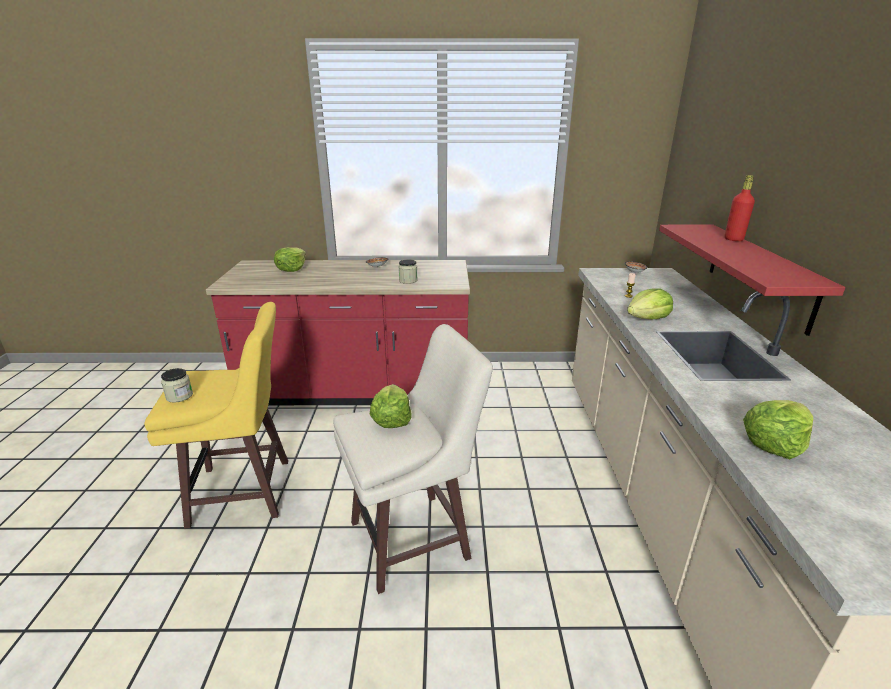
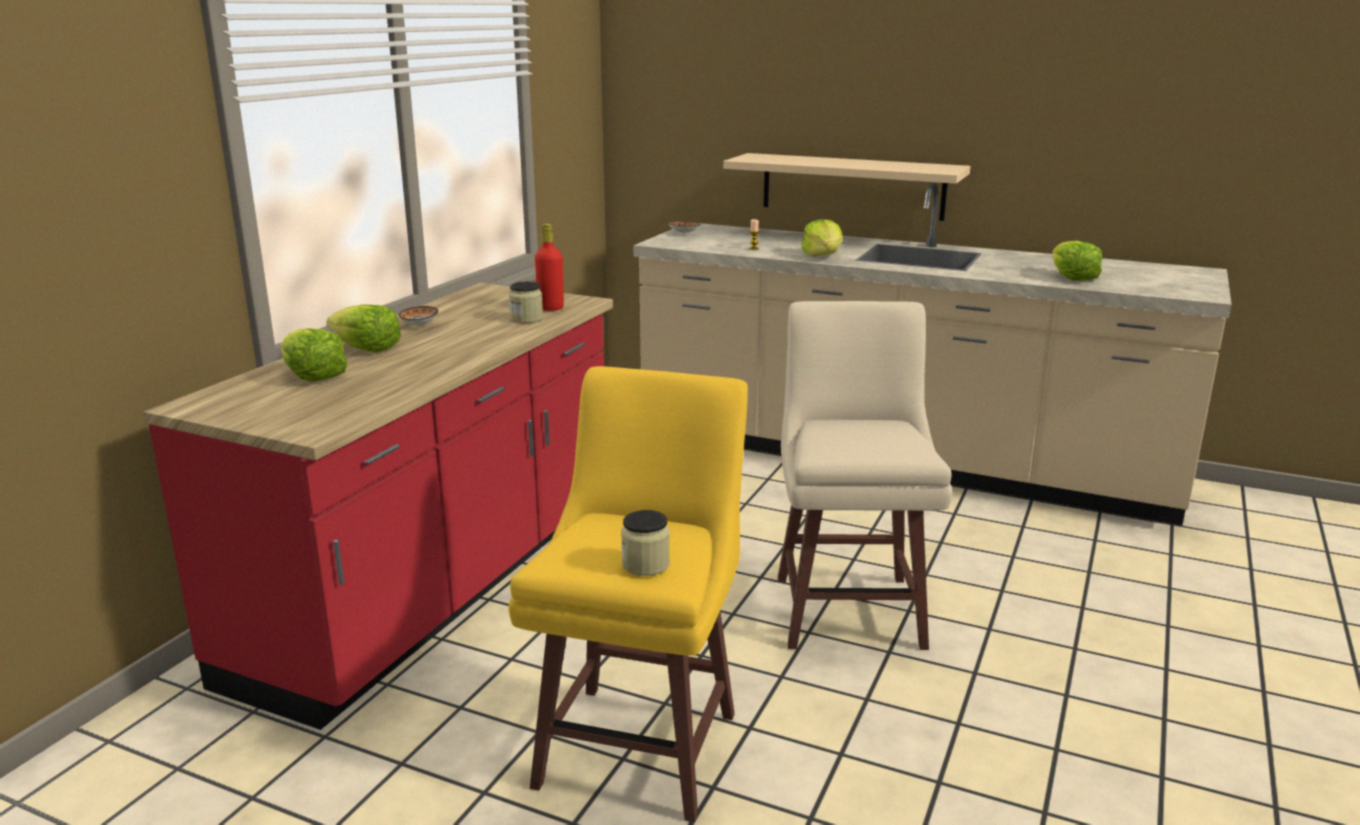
camera: 65 degrees left, 5 degrees down
lettuce [370,384,411,428] -> lettuce moved to [326,305,401,352]
red shelf [659,225,845,336] -> beige shelf [723,153,971,221]
red bottle [724,175,755,241] -> red bottle moved to [535,223,564,311]

